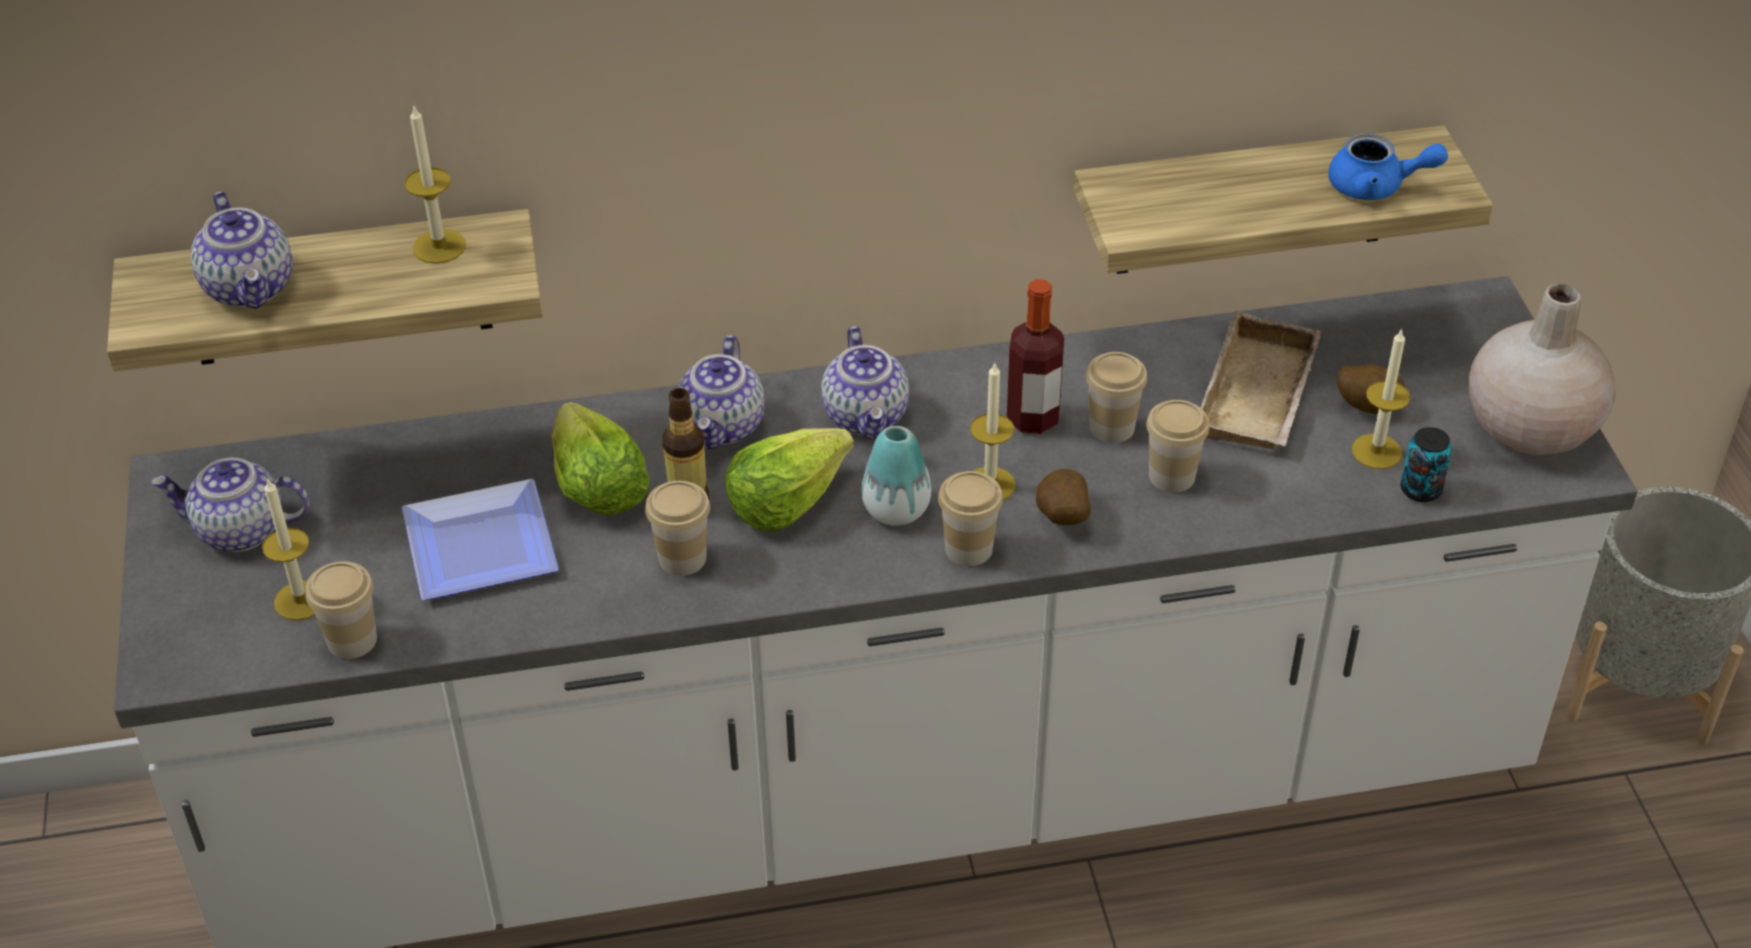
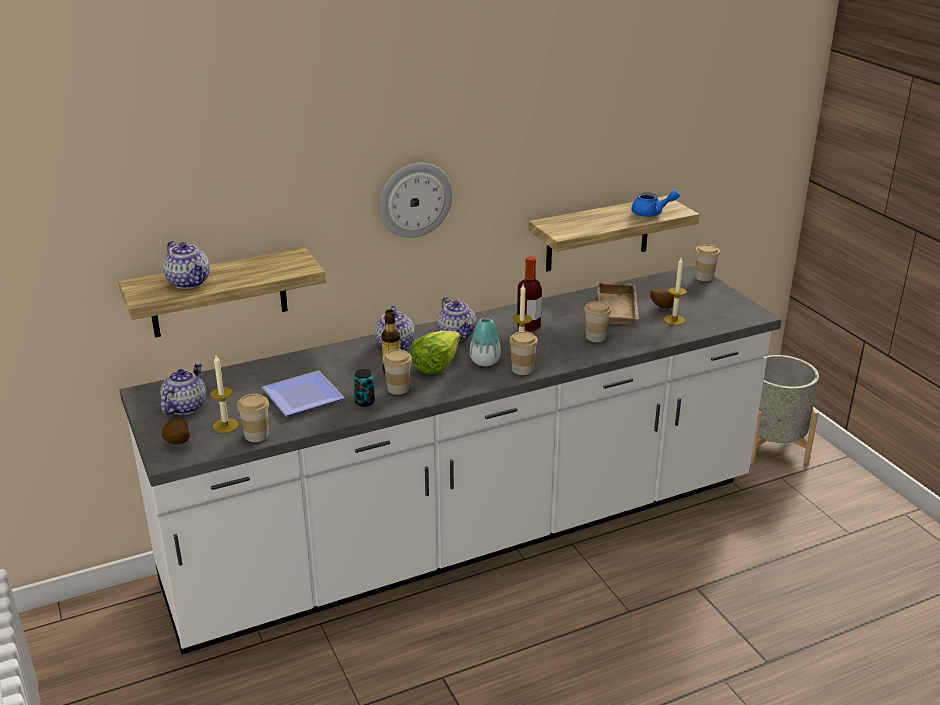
camera: 15 degrees left, 15 degrees down
teapot [151,458,309,552] -> teapot turned 120 degrees clockwise [160,363,206,415]
candle [405,104,466,264] -> none
lettuce [551,402,649,515] -> none
potato [1036,469,1091,525] -> potato moved to [162,418,190,445]
cup [1086,352,1147,443] -> cup moved to [695,244,720,281]
can [1401,427,1452,502] -> can moved to [353,369,375,407]
beige vase [1468,283,1615,455] -> none
none -> wall clock [379,163,453,238]

